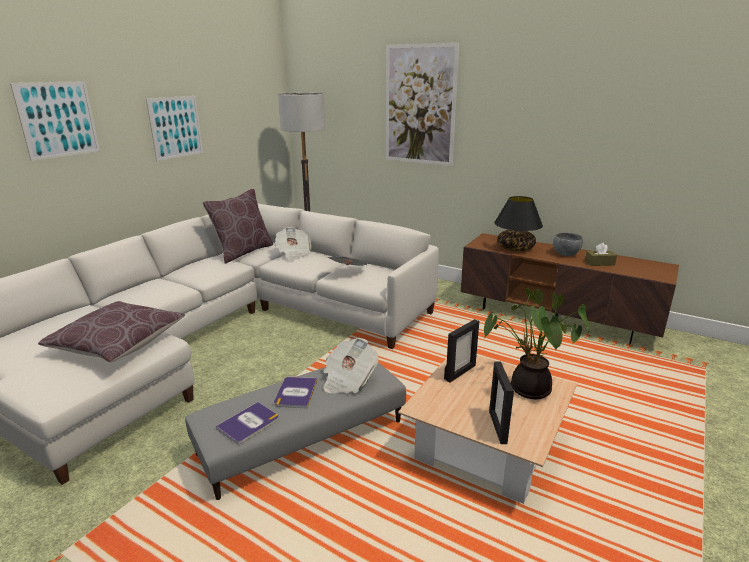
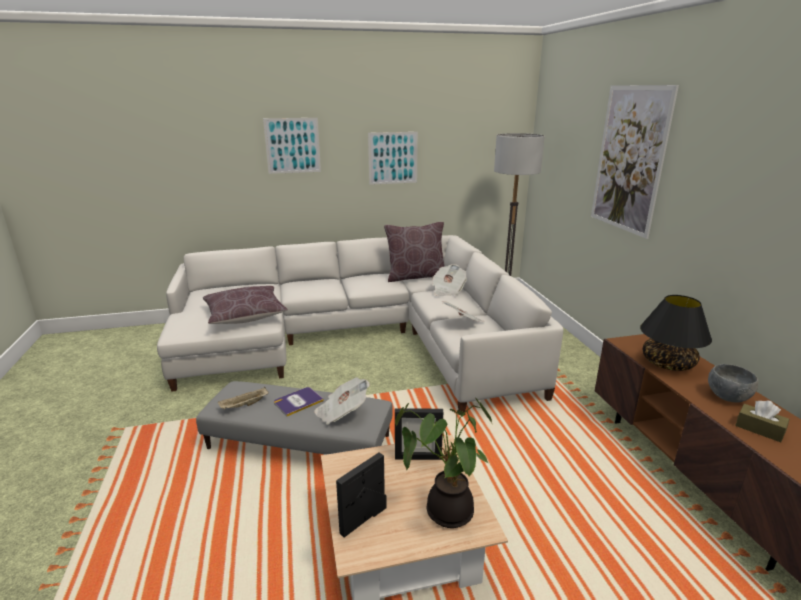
camera: 45 degrees right, 0 degrees up
book [216,402,279,444] -> beige tray [218,387,269,409]

